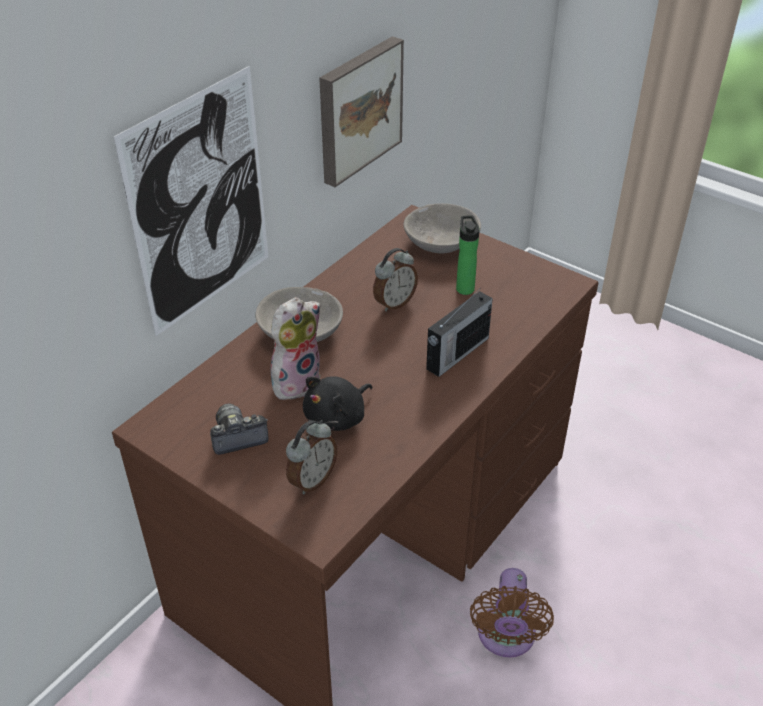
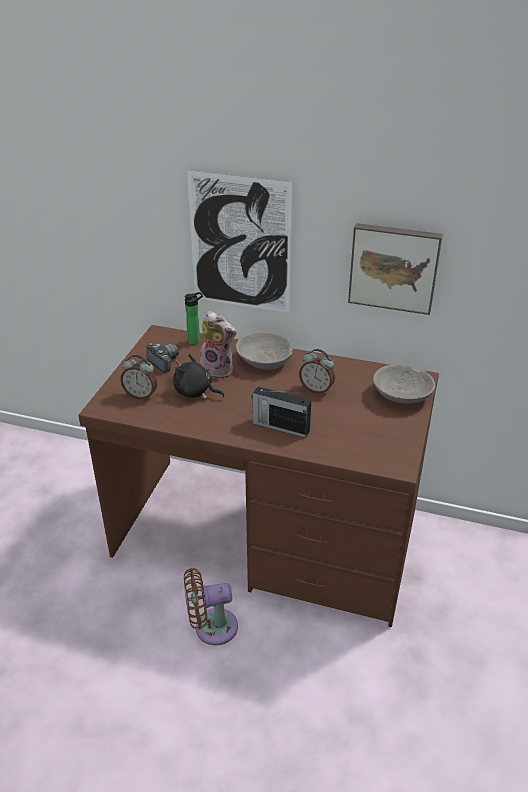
camera: 70 degrees right, 5 degrees down
bottle [456,215,480,295] -> bottle moved to [184,292,203,345]

